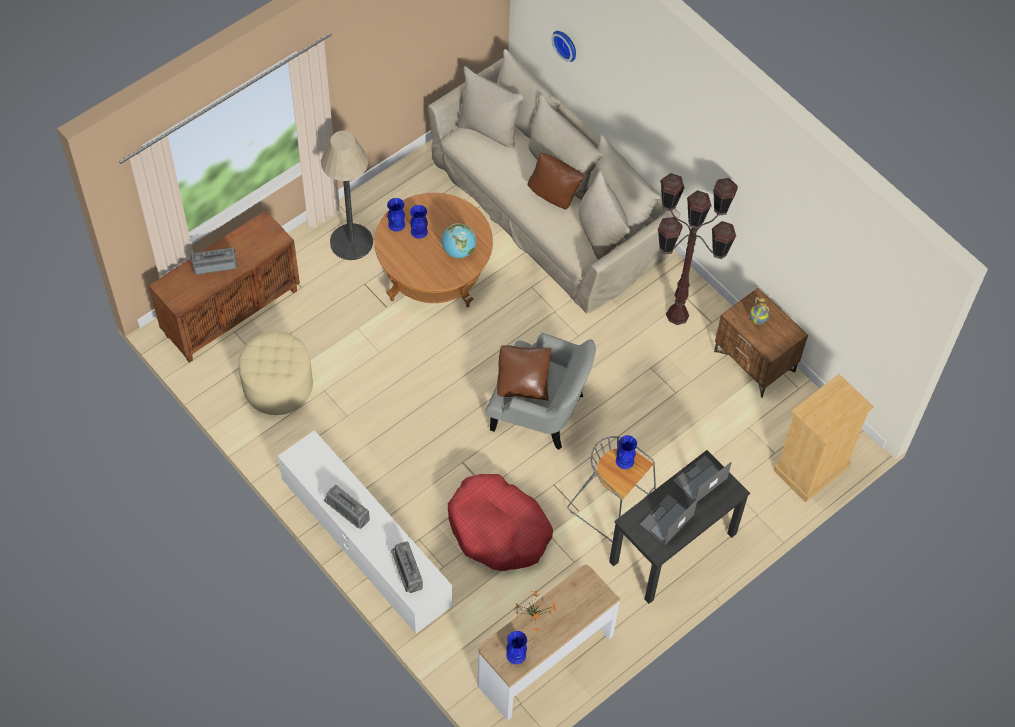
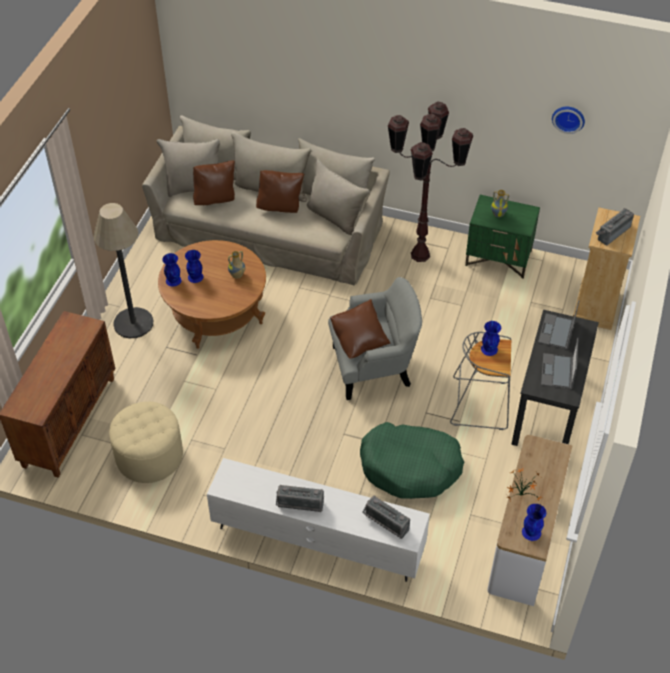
camera: 30 degrees left, 10 degrees down
radio [190,247,237,275] -> radio moved to [596,208,634,245]
globe [442,223,476,258] -> vase [228,251,245,279]
red dog bed [448,474,553,571] -> green dog bed [360,422,464,499]
wall clock [551,31,576,62] -> wall clock moved to [552,107,585,134]
brown nightstand [714,288,808,398] -> green nightstand [465,195,540,279]
none -> brown pillow [193,160,235,205]

